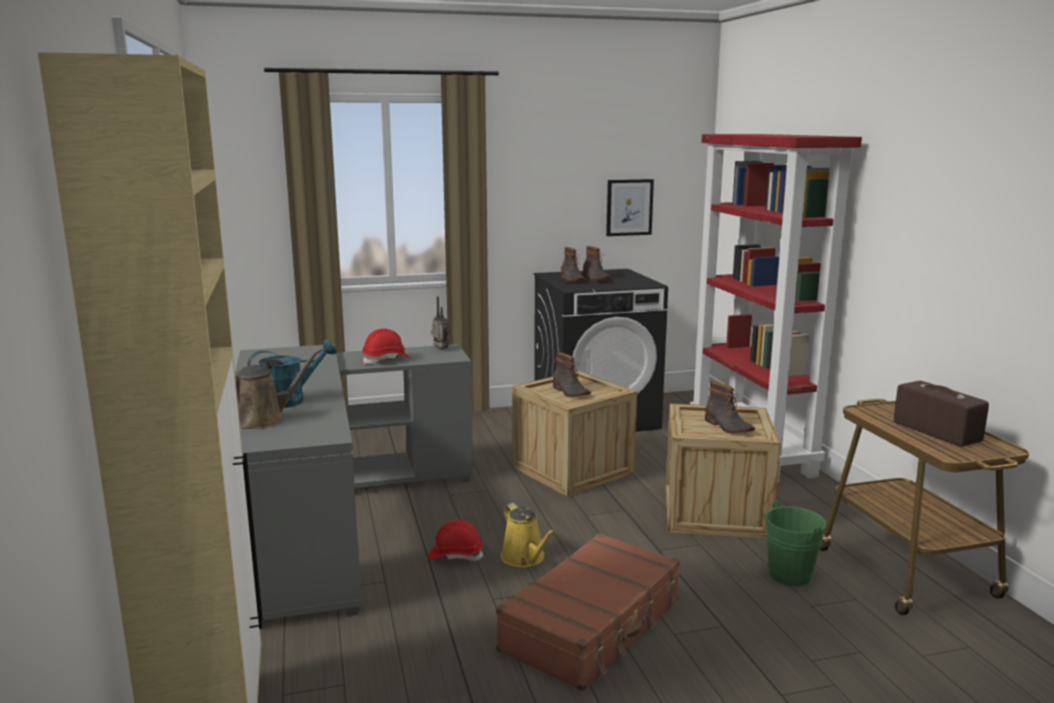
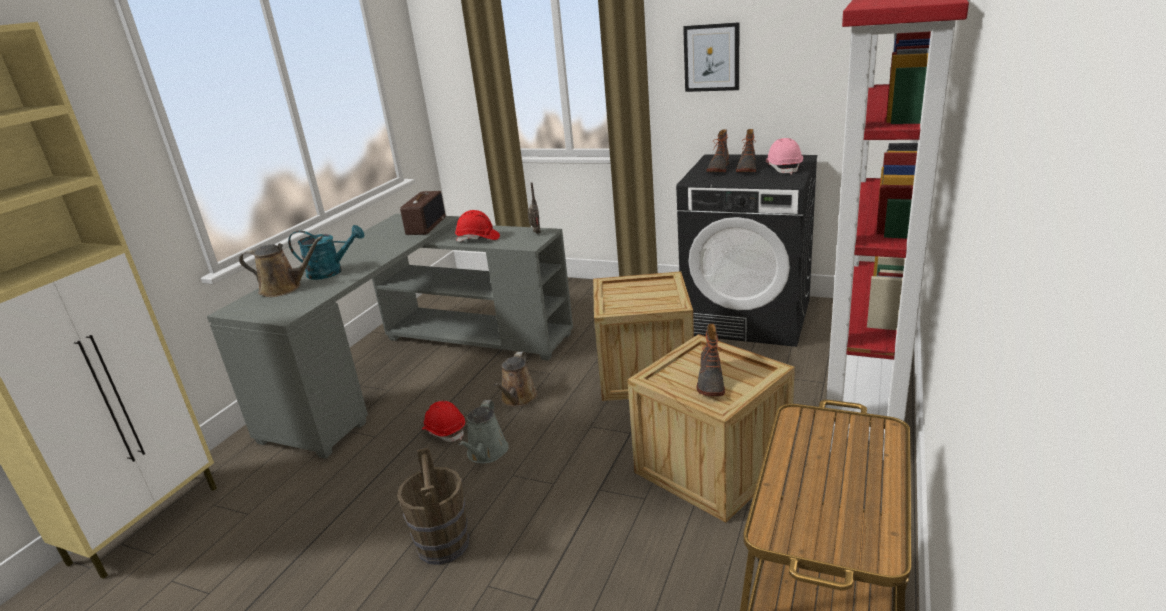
camera: 40 degrees right, 10 degrees up
brown suitcase [496,533,680,691] -> brown bucket [397,447,469,565]
yellow watering can [501,503,555,567] -> grey watering can [458,400,509,463]
boot [553,352,591,397] -> none
picture [606,179,654,236] -> picture moved to [683,22,739,92]
green bucket [754,501,826,587] -> none
radio [894,381,989,447] -> radio moved to [400,191,446,235]
none -> brown watering can [494,352,538,407]
none -> pink hard hat [766,138,803,174]

